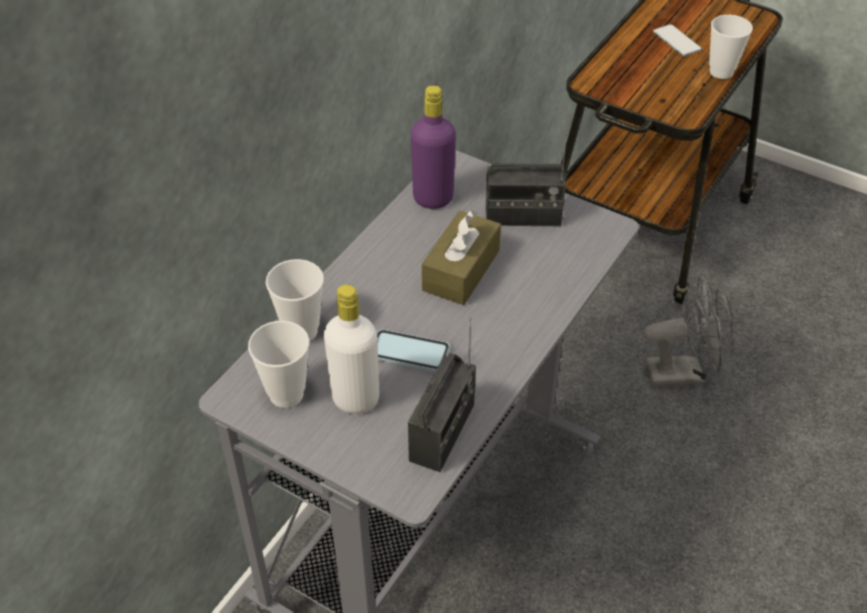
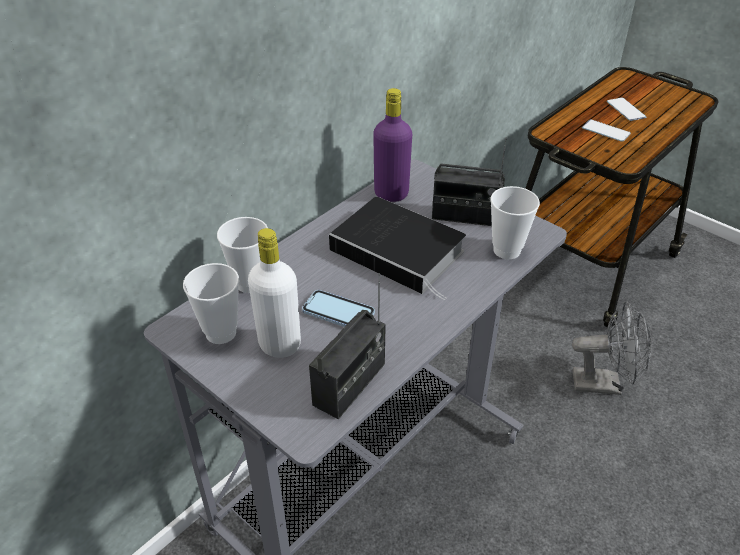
camera: 10 degrees right, 5 degrees down
brown tissue box [422,210,501,305] -> book [329,197,466,300]
cup [709,15,753,79] -> cup moved to [490,186,540,259]
none -> phone [582,119,631,142]

